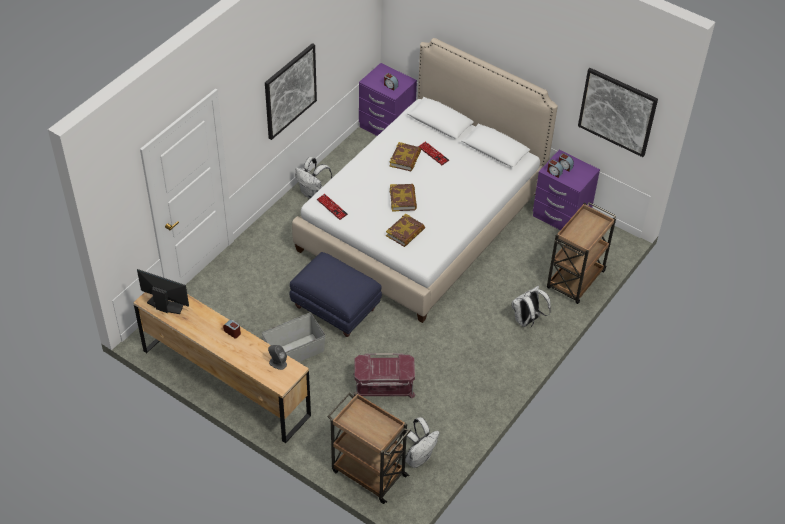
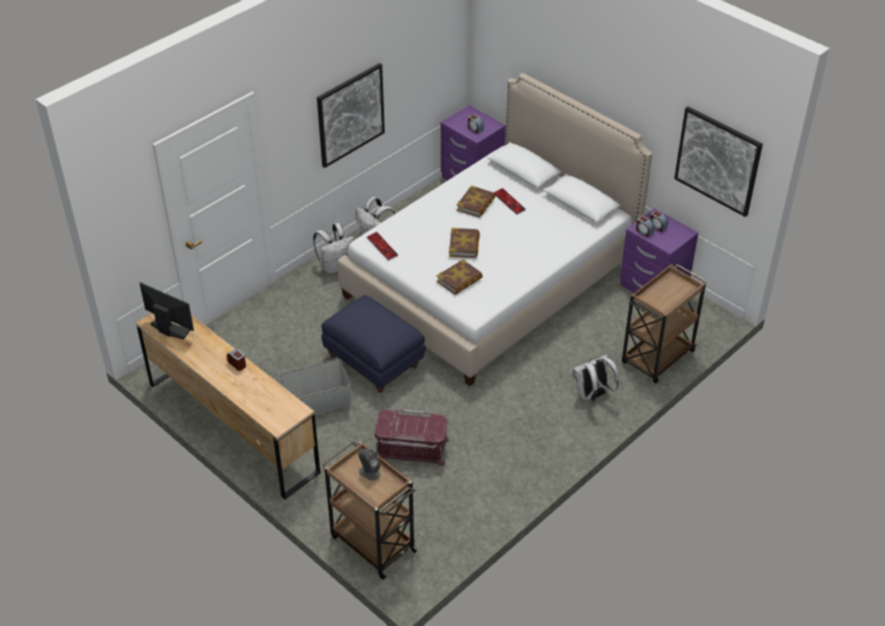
camera: 10 degrees right, 5 degrees down
grey speaker [268,345,287,370] -> grey speaker moved to [358,449,381,481]
white backpack [396,417,440,468] -> white backpack moved to [313,223,354,274]

